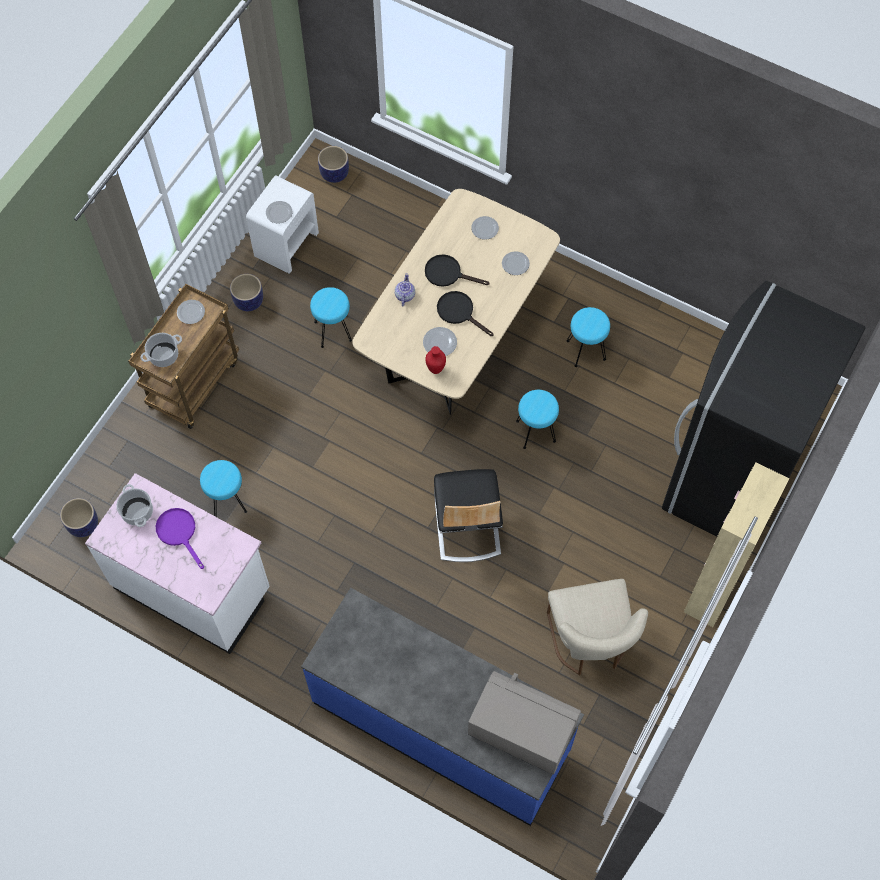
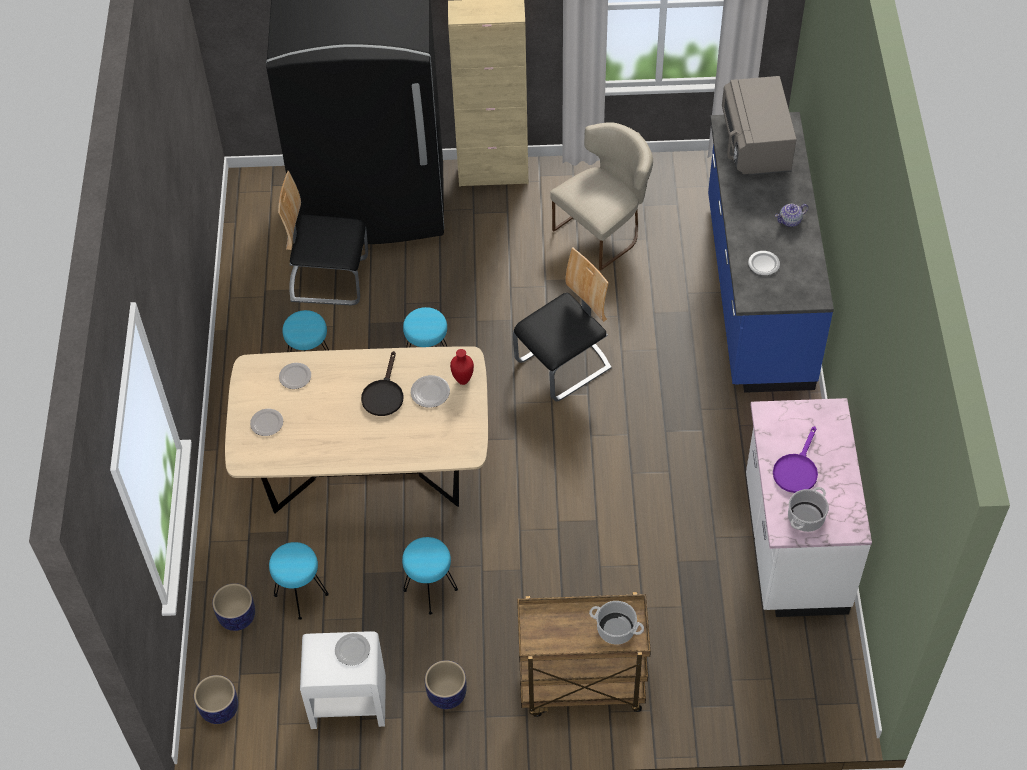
camera: 120 degrees left, 10 degrees down
planter [60,498,98,537] -> planter moved to [212,583,255,631]
plate [177,300,205,324] -> plate moved to [748,251,780,275]
turquoise stool [200,460,247,516] -> turquoise stool moved to [269,542,329,620]
teapot [395,273,415,306] -> teapot moved to [775,203,808,227]
black frying pan [425,254,490,287] -> none
none -> chair [278,171,368,305]

